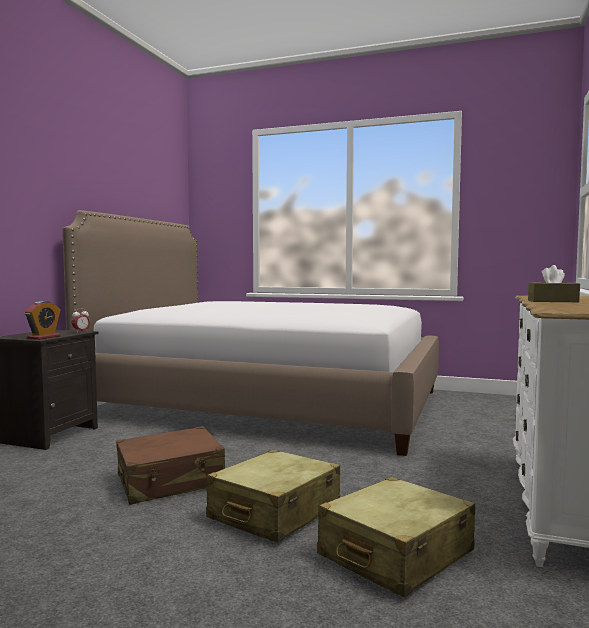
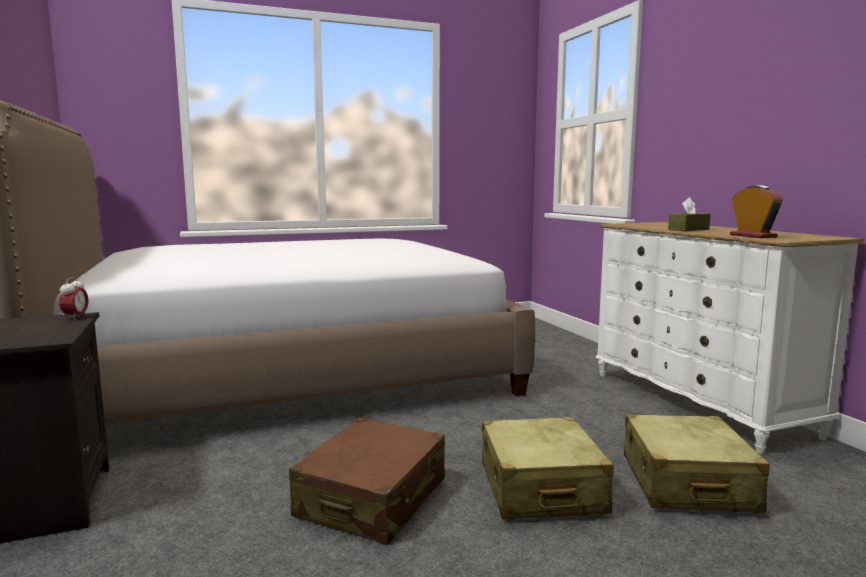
camera: 40 degrees left, 5 degrees up
alarm clock [25,301,61,340] -> alarm clock moved to [730,185,783,238]

